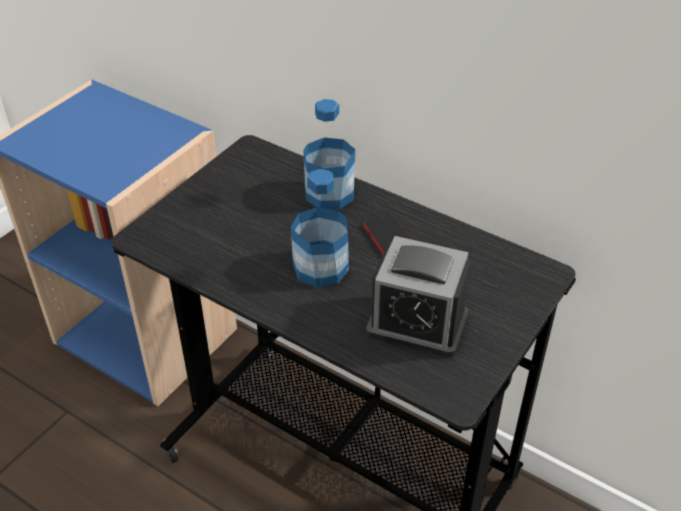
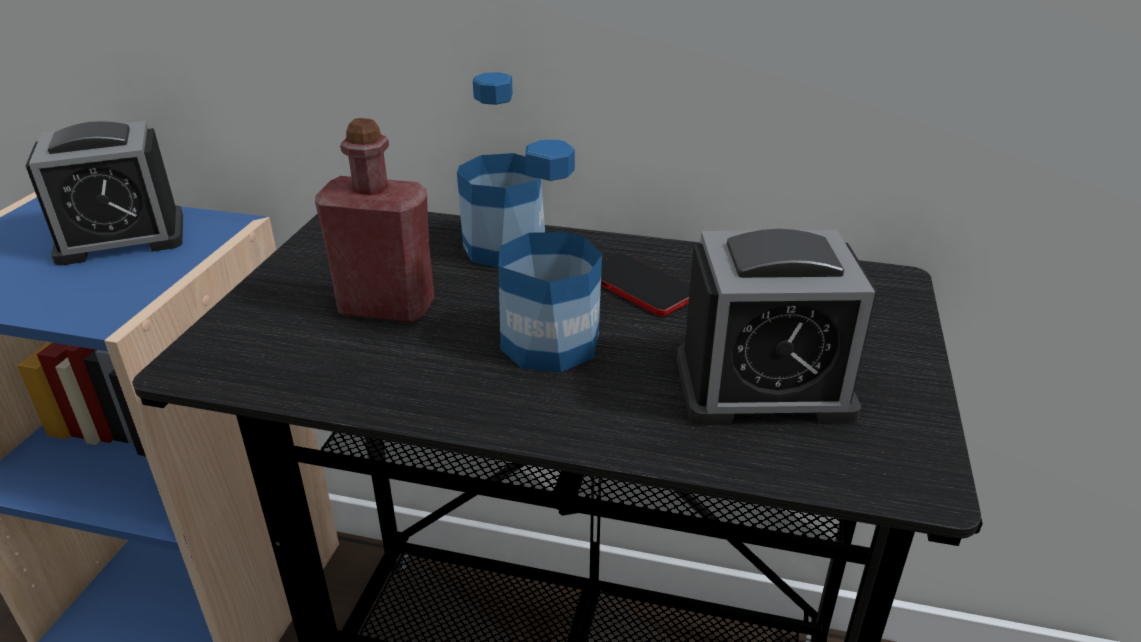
camera: 20 degrees left, 10 degrees down
none -> alarm clock [26,121,183,266]
none -> red bottle [315,118,435,323]

